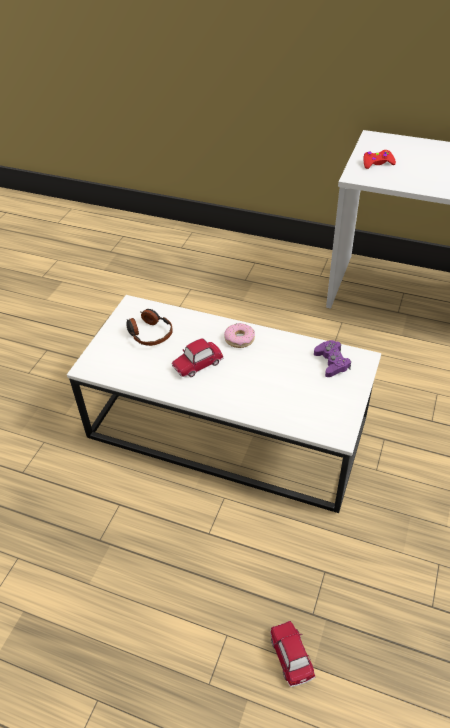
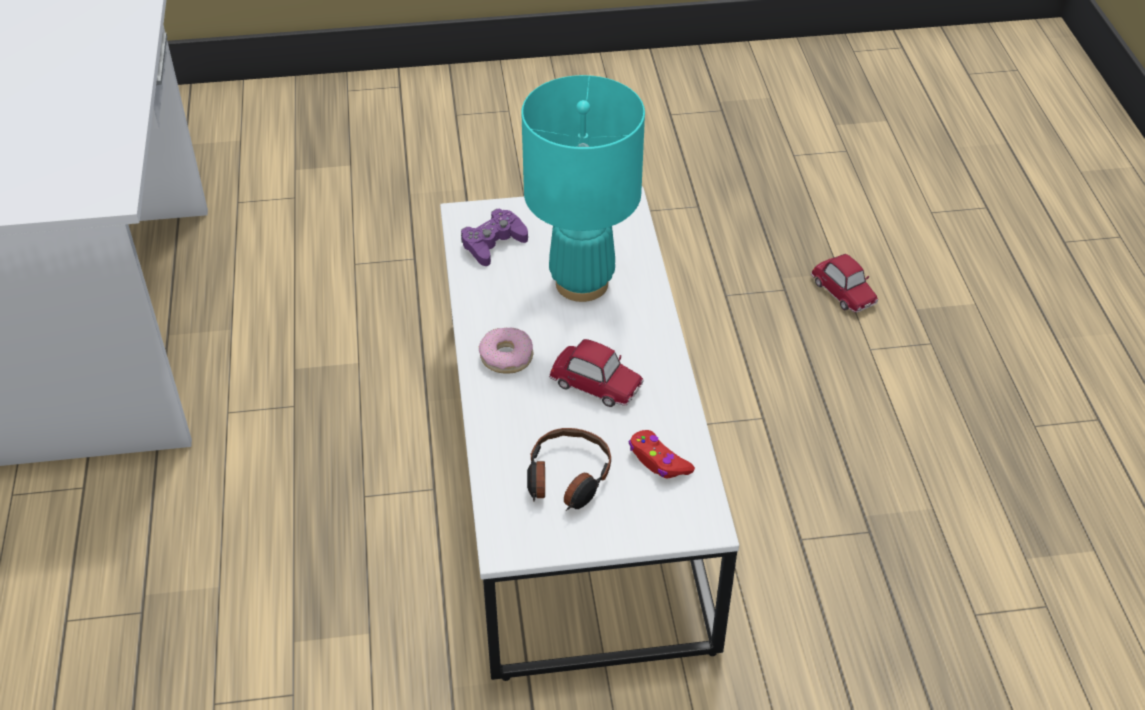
camera: 120 degrees left, 0 degrees up
toy car [270,621,315,687] -> toy car turned 75 degrees counterclockwise [811,254,878,313]
red game controller [363,150,396,169] -> red game controller moved to [628,430,695,478]
none -> turquoise table lamp [521,75,645,302]

